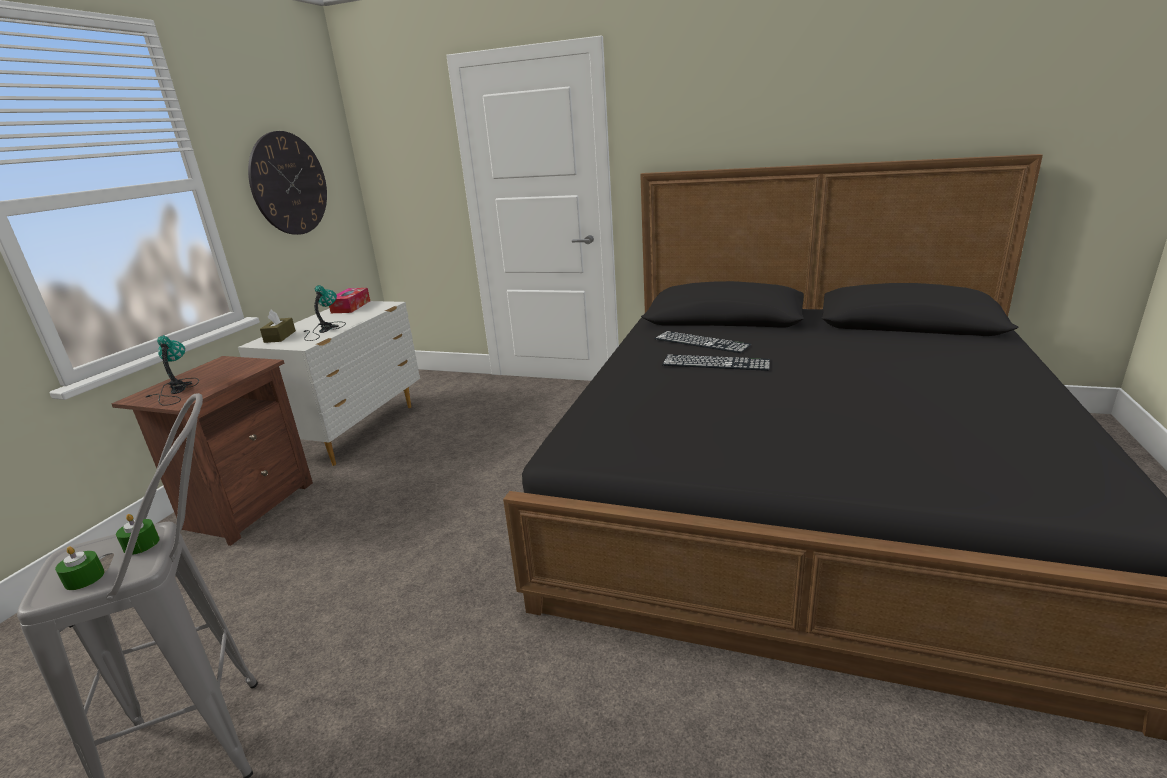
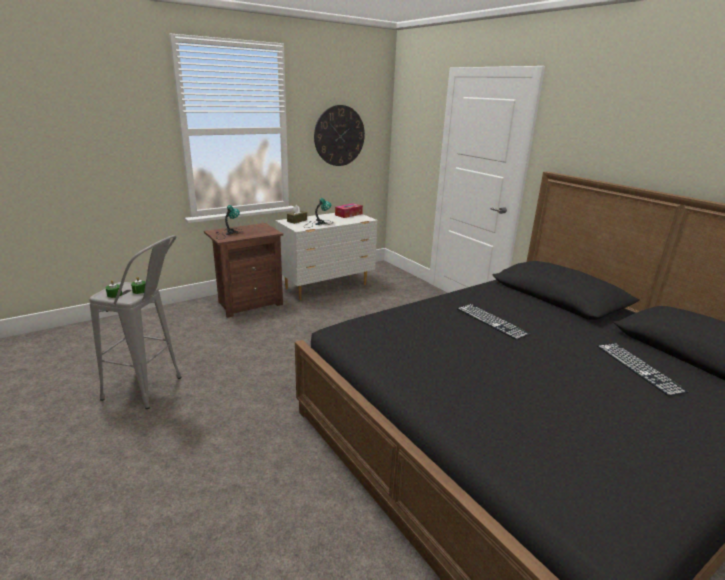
camera: 35 degrees right, 0 degrees up
keyboard [654,331,751,353] -> keyboard moved to [597,343,689,396]

